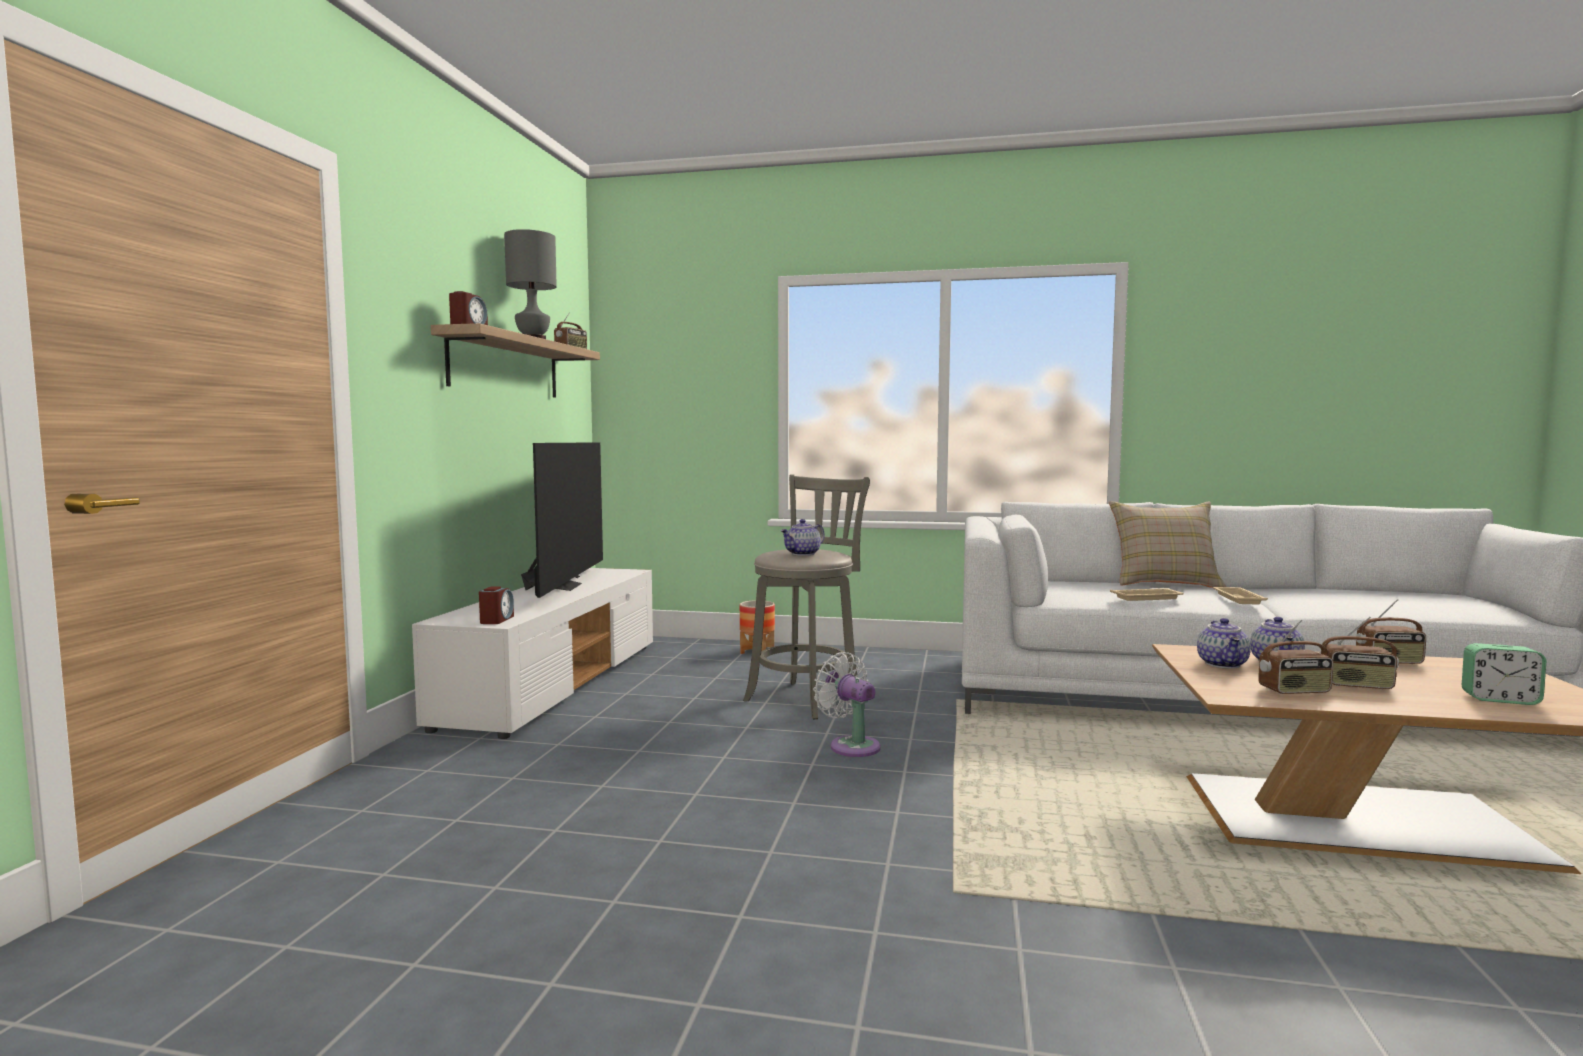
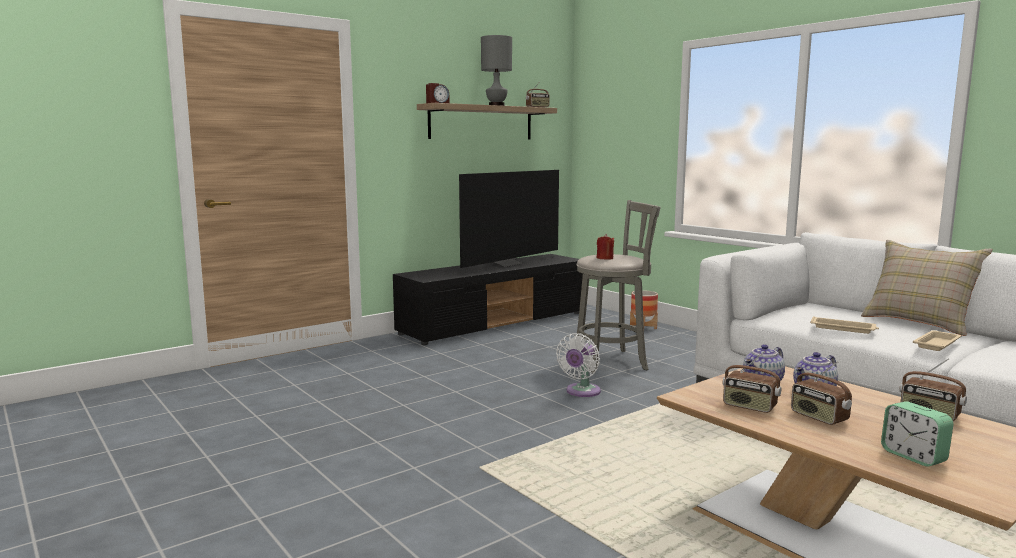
camera: 40 degrees right, 5 degrees up
white tv stand [412,568,653,739] -> black tv stand [393,254,583,345]
alarm clock [479,586,514,624] -> none
teapot [780,519,825,556] -> red candle [597,234,614,260]
white fan [813,652,881,757] -> white fan turned 150 degrees counterclockwise [556,333,601,397]

